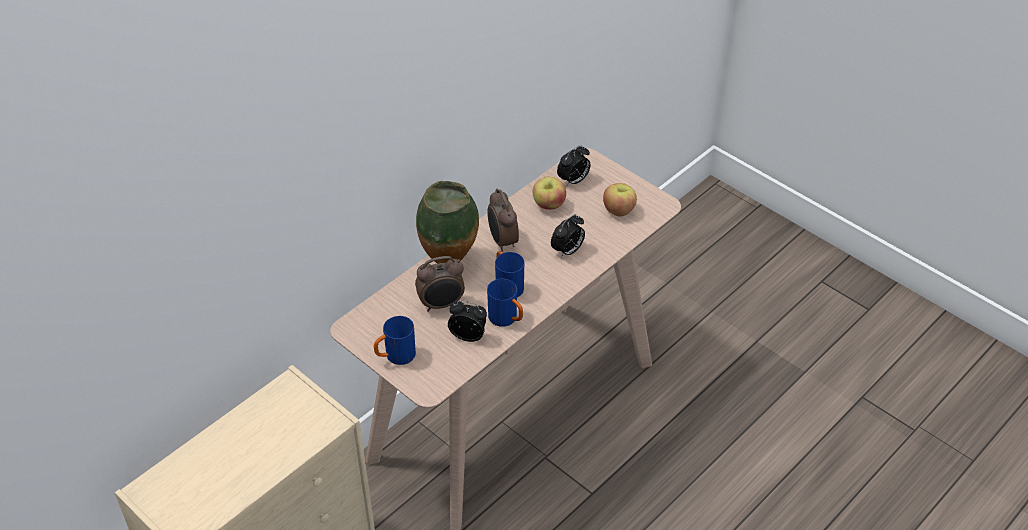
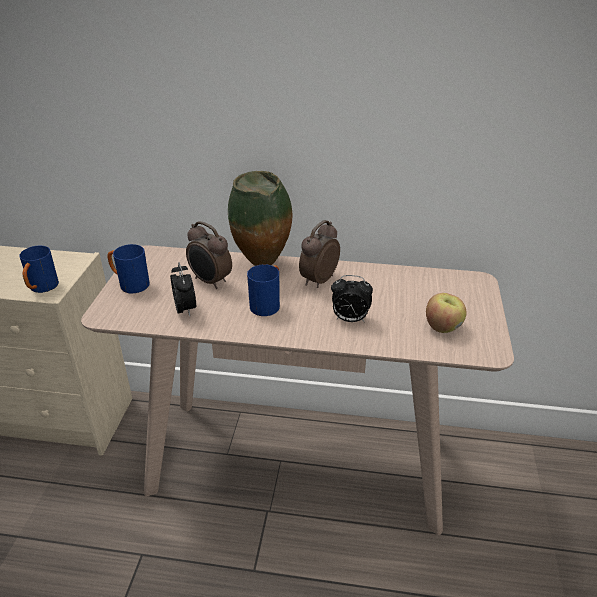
camera: 55 degrees right, 10 degrees down
blue mug [487,279,523,327] -> blue mug moved to [19,246,59,293]
apple [532,177,566,210] -> none
alarm clock [557,145,590,187] -> none

